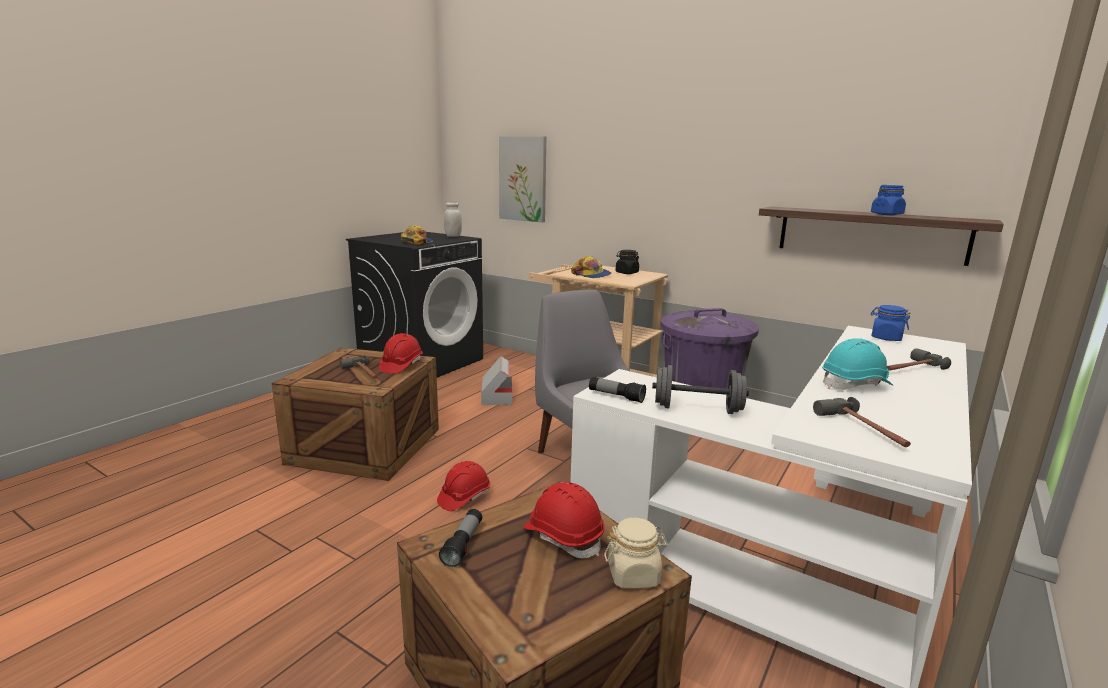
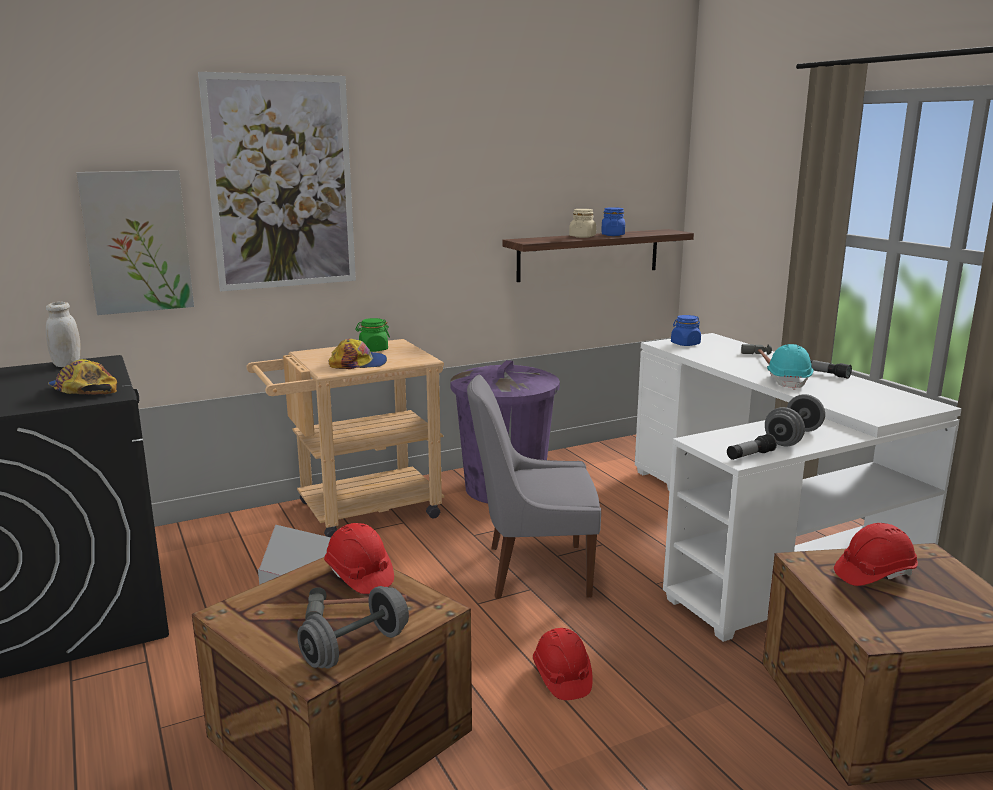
camera: 60 degrees left, 0 degrees up
flashlight [439,509,482,567] -> flashlight moved to [810,360,852,379]
beige jar [604,518,668,588] -> beige jar moved to [569,209,596,238]
black jar [616,250,639,274] -> green jar [355,318,390,352]
hammer [813,397,911,447] -> none
none -> picture [198,72,356,291]
none -> grey dumbbell [297,586,409,669]

